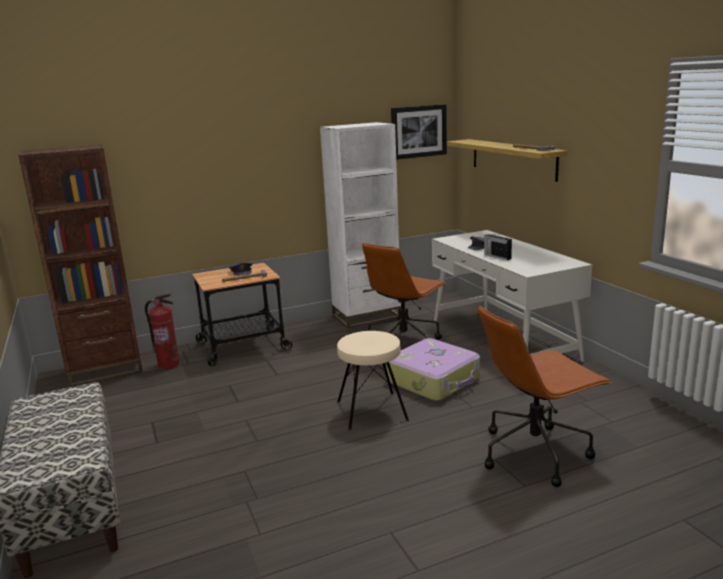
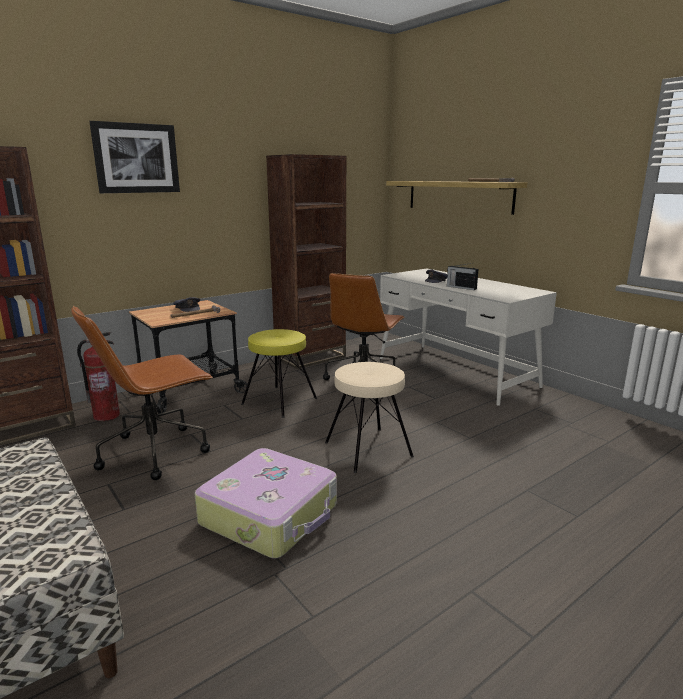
camera: 15 degrees left, 0 degrees up
white bookcase [320,122,401,329] -> brown bookcase [266,154,346,369]
suitcase [386,338,480,401] -> suitcase moved to [195,448,337,558]
picture [391,104,447,160] -> picture moved to [89,121,180,193]
brown office chair [478,305,612,487] -> brown office chair moved to [71,306,213,480]
none -> yellow stool [241,329,317,418]

